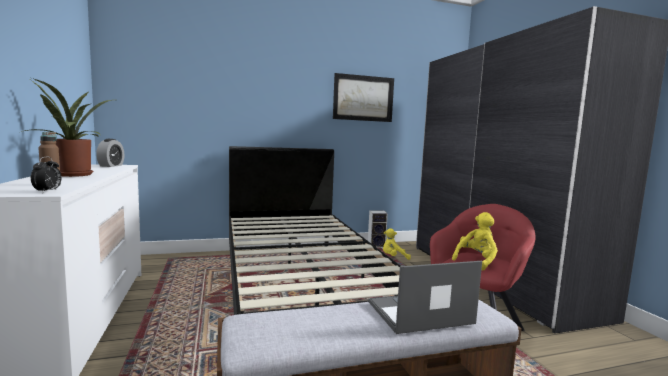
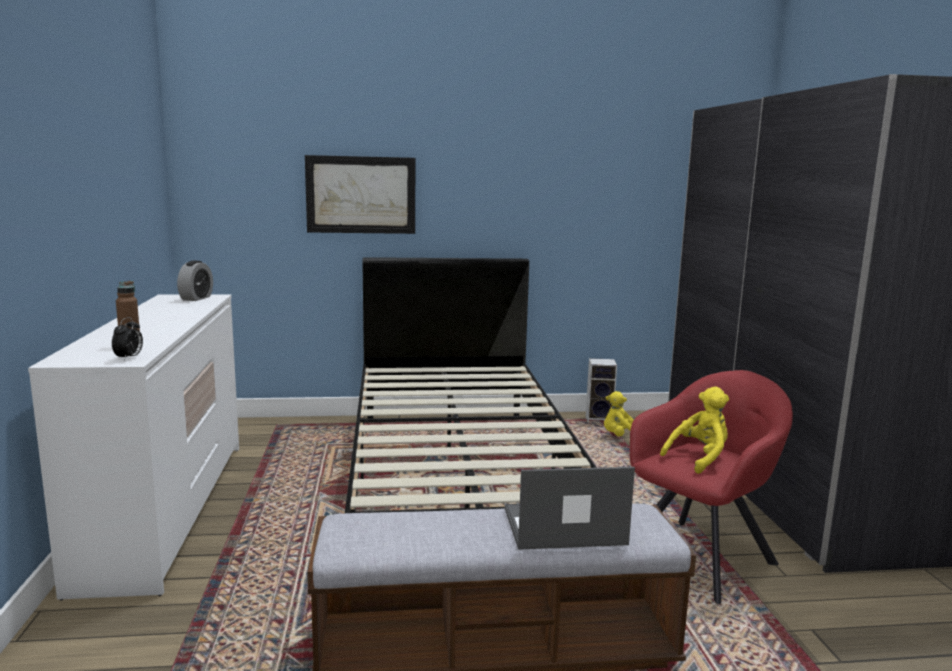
camera: 10 degrees right, 5 degrees up
potted plant [21,78,112,177] -> none
picture [333,73,394,122] -> picture moved to [305,155,415,234]

